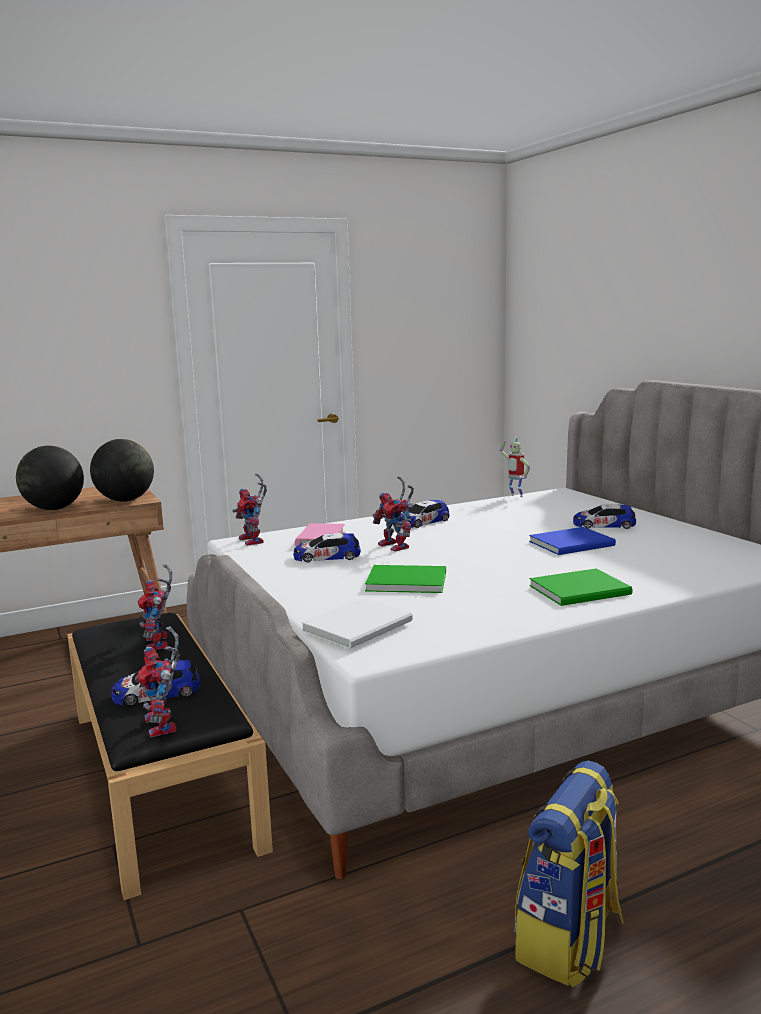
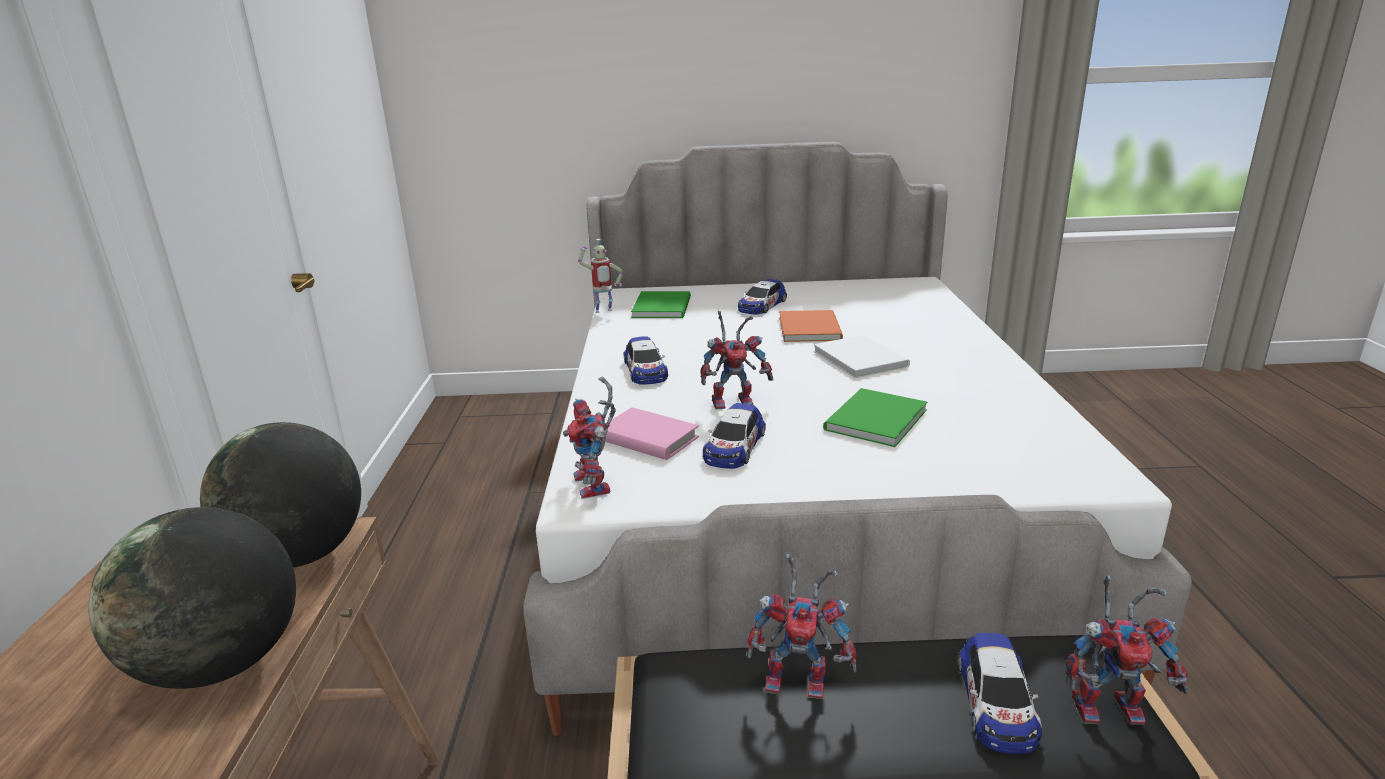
camera: 65 degrees left, 10 degrees up
toy robot [233,473,267,546] -> toy robot turned 75 degrees clockwise [563,376,616,499]
white book [301,598,413,649] -> white book moved to [814,335,910,378]
backpack [514,760,624,988] -> none
blue book [529,527,616,555] -> orange book [779,310,843,342]
green book [529,568,633,606] -> green book moved to [631,291,691,318]

